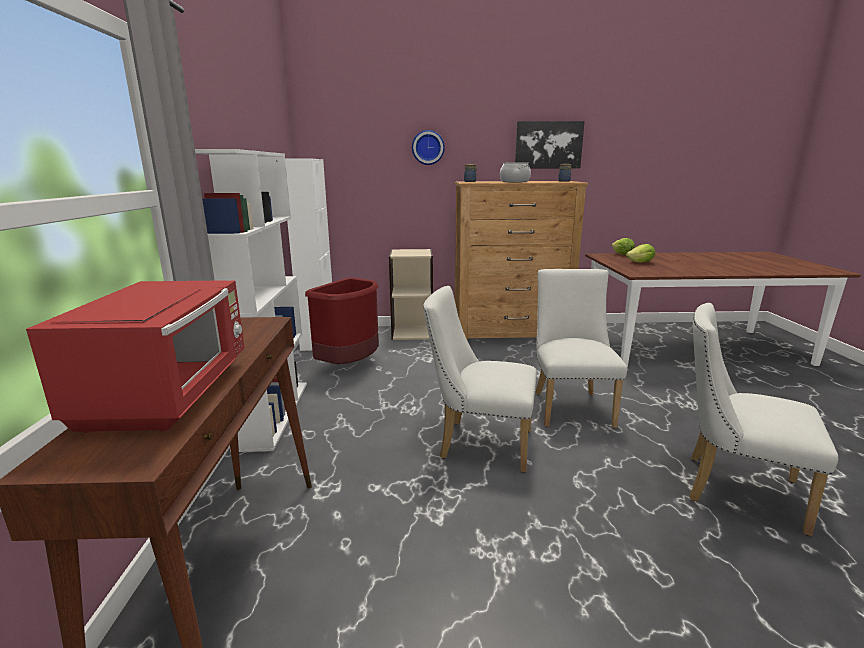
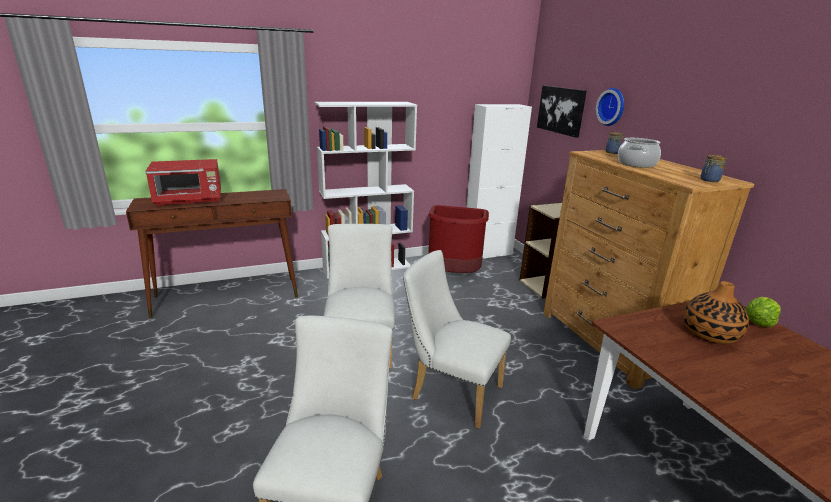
camera: 70 degrees right, 5 degrees up
picture [515,121,584,169] -> picture moved to [537,85,587,138]
white chair [535,269,627,428] -> white chair turned 135 degrees counterclockwise [403,250,511,428]
lettuce [626,244,655,263] -> vase [684,281,749,344]

